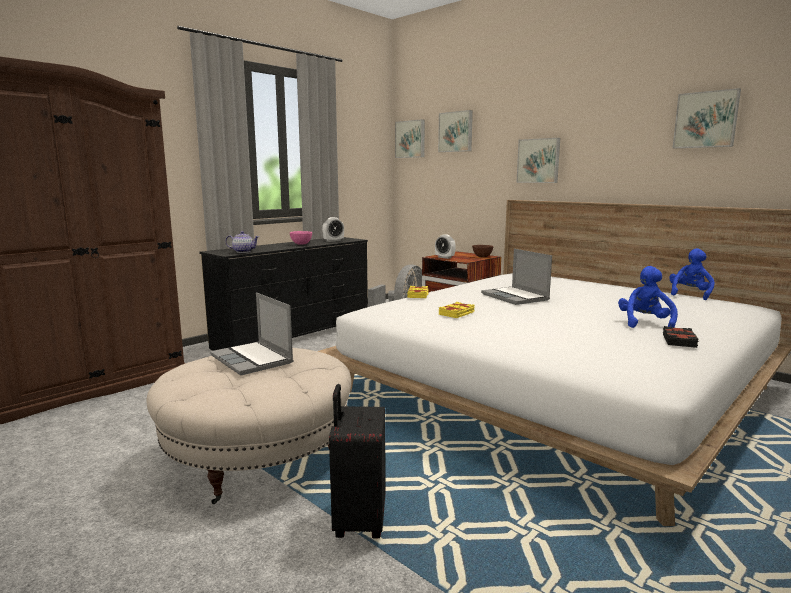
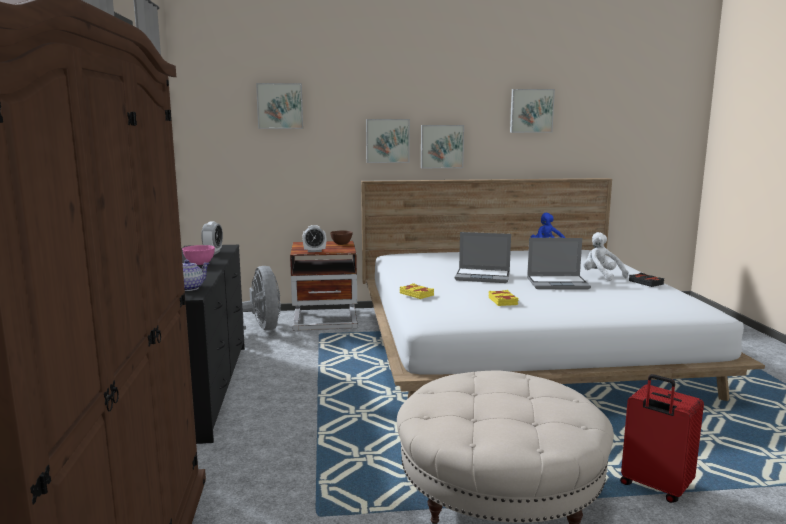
camera: 50 degrees left, 0 degrees up
laptop [210,292,293,376] -> laptop moved to [527,238,591,289]
black suitcase [329,384,386,538] -> red suitcase [620,374,704,503]
picture [395,119,425,158] -> picture moved to [421,125,464,168]
blue plush toy [618,266,678,328] -> white plush toy [583,232,629,281]

